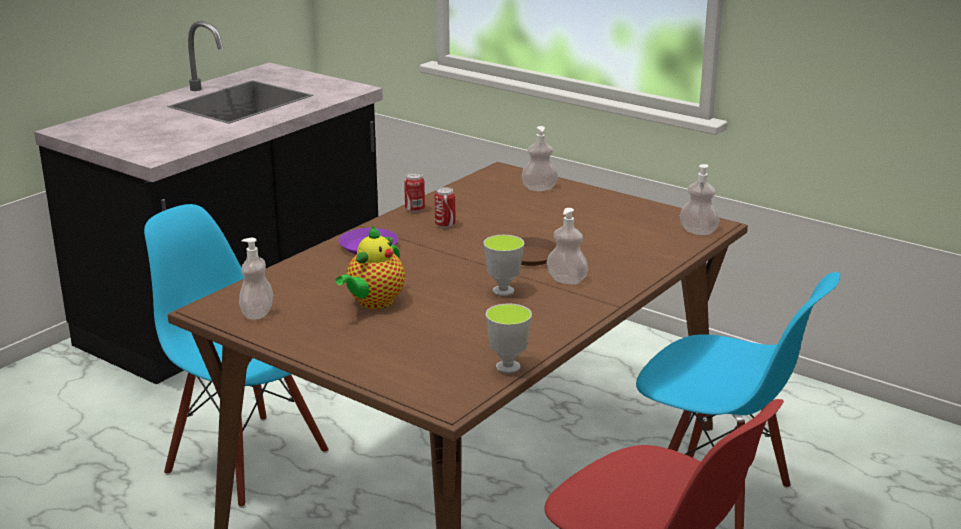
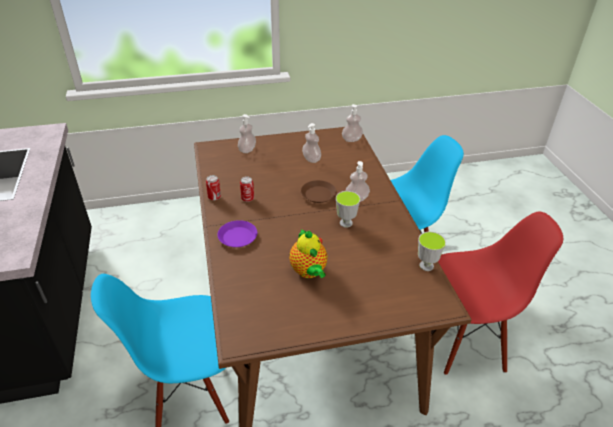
camera: 50 degrees left, 15 degrees up
soap dispenser [239,238,273,319] -> soap dispenser moved to [302,123,321,163]

